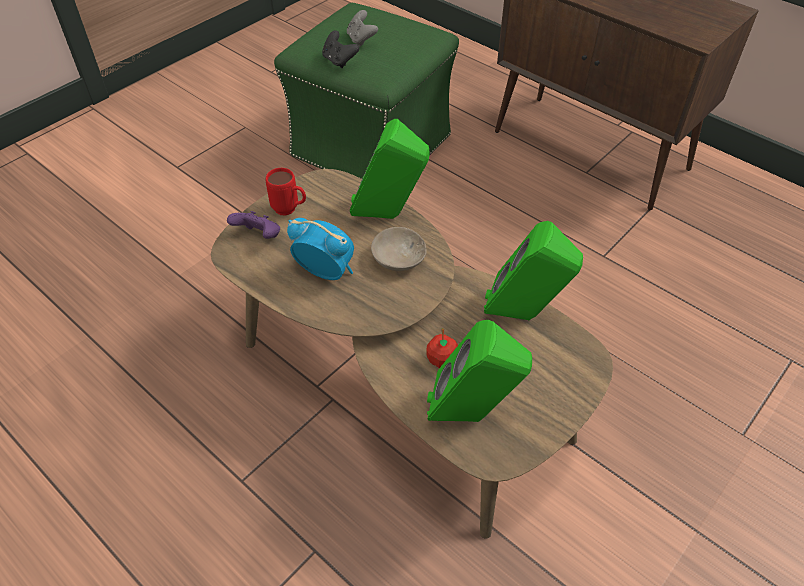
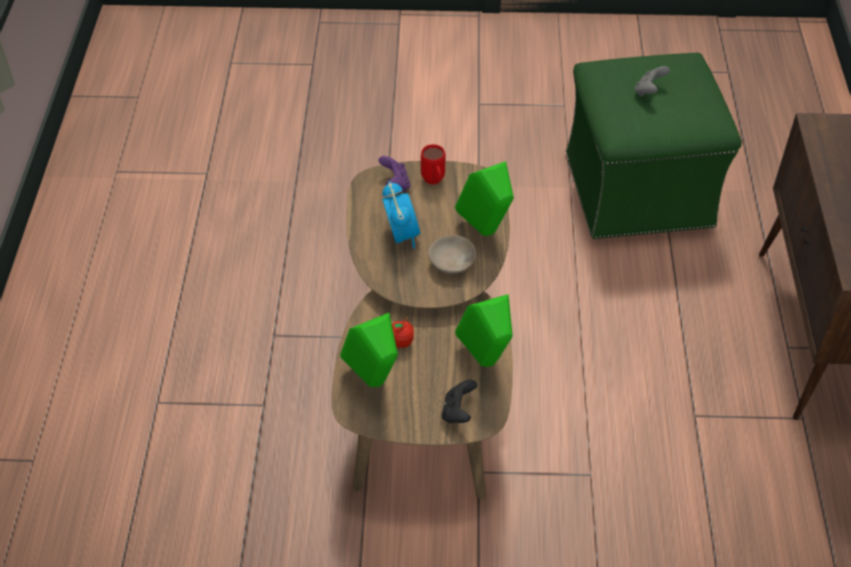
camera: 50 degrees right, 0 degrees up
black game controller [322,30,359,68] -> black game controller moved to [441,380,477,423]

